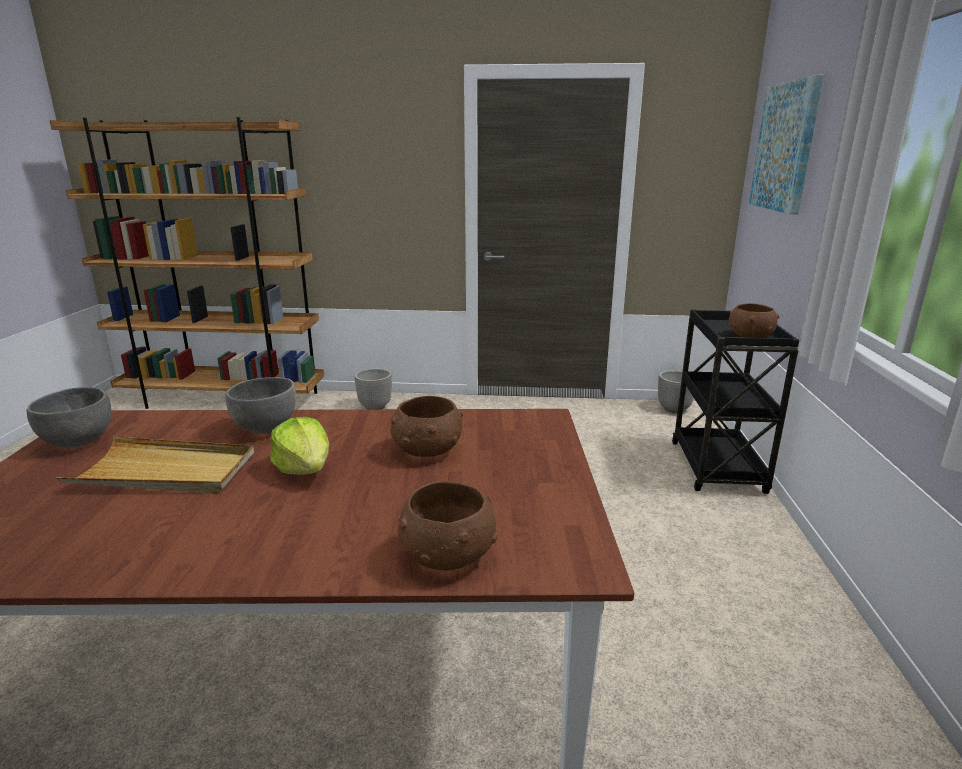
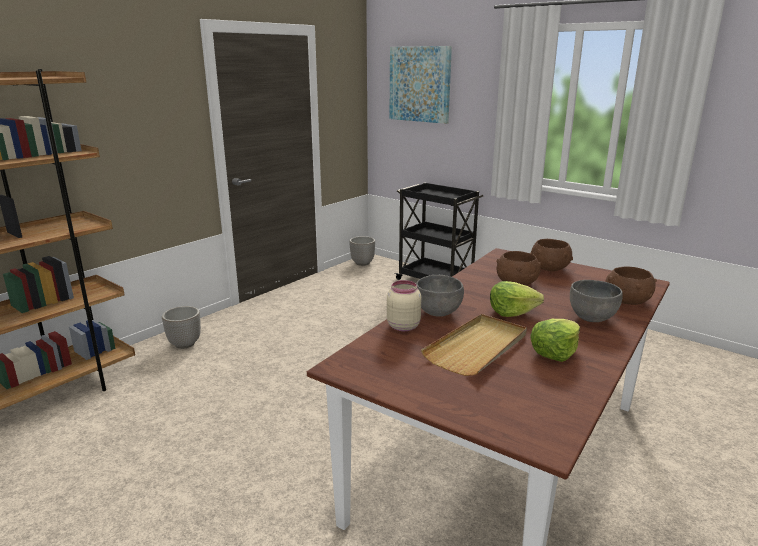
camera: 55 degrees left, 0 degrees up
grey bowl [27,387,111,448] -> grey bowl moved to [570,280,623,322]
brown bowl [729,303,779,338] -> brown bowl moved to [530,239,573,271]
none -> beige jar [387,280,421,331]
none -> lettuce [530,319,580,362]

